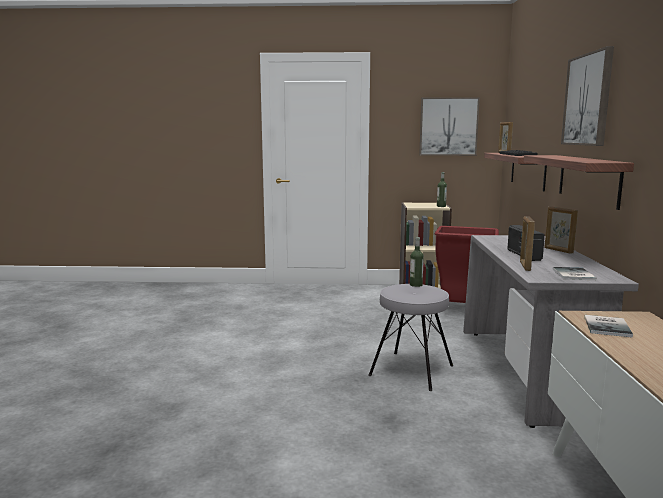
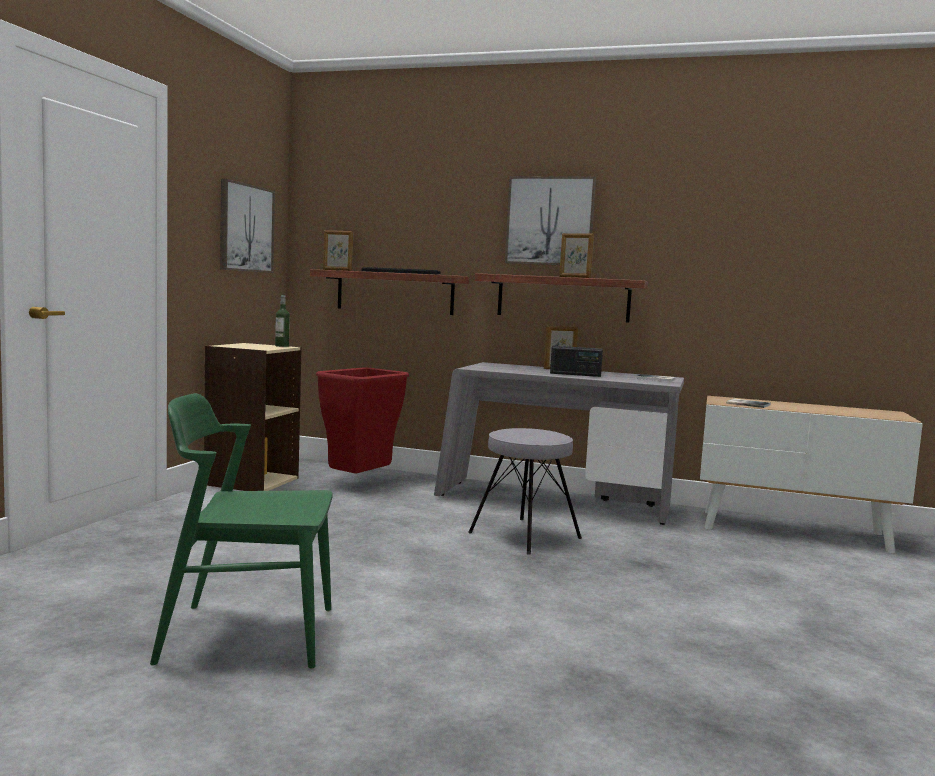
camera: 75 degrees left, 5 degrees down
bottle [410,237,424,287] -> none
picture frame [520,216,535,271] -> picture frame moved to [559,233,594,278]
none -> green chair [150,393,333,669]

